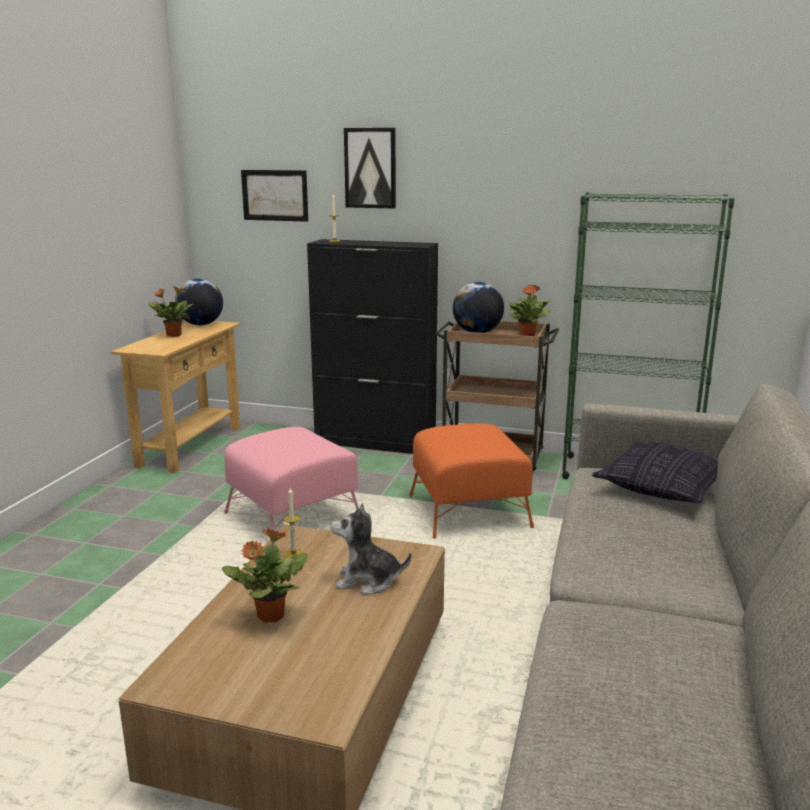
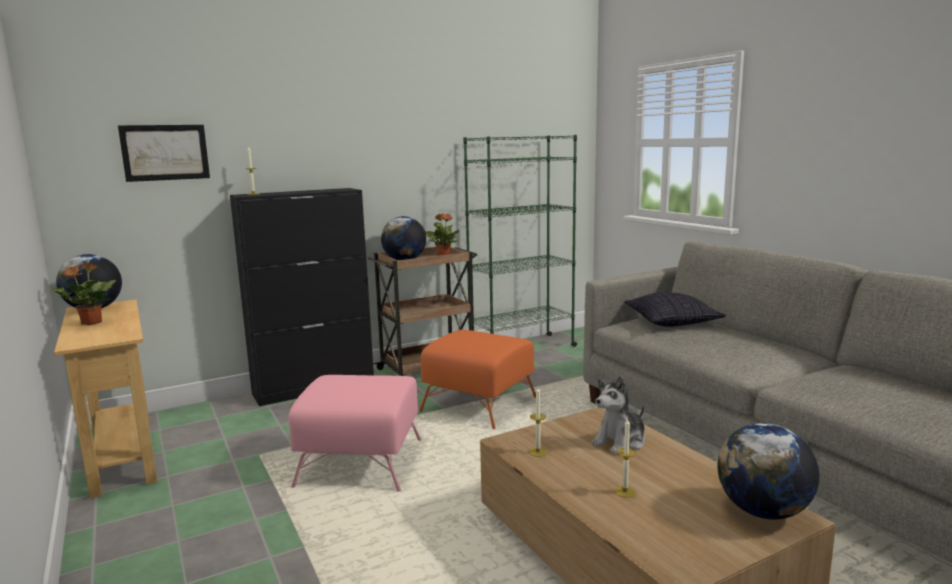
camera: 45 degrees left, 5 degrees down
potted plant [222,527,308,622] -> candle [614,418,636,498]
picture [344,128,396,208] -> none
none -> globe [717,423,819,520]

